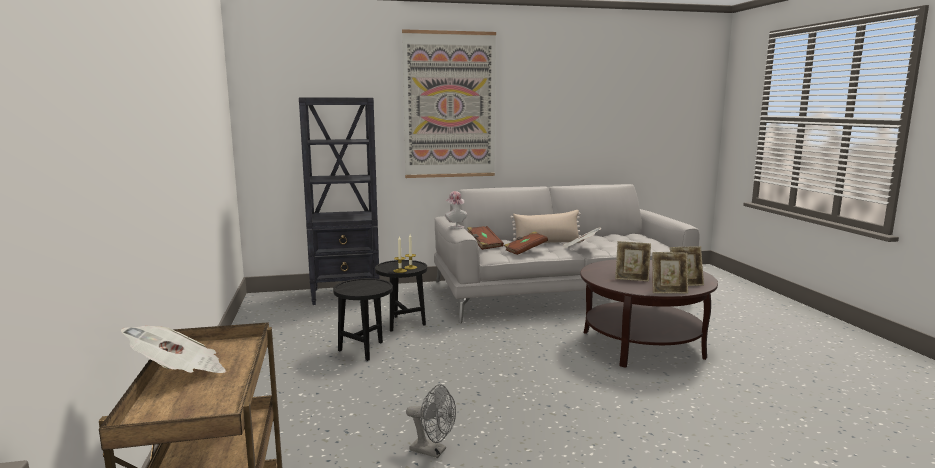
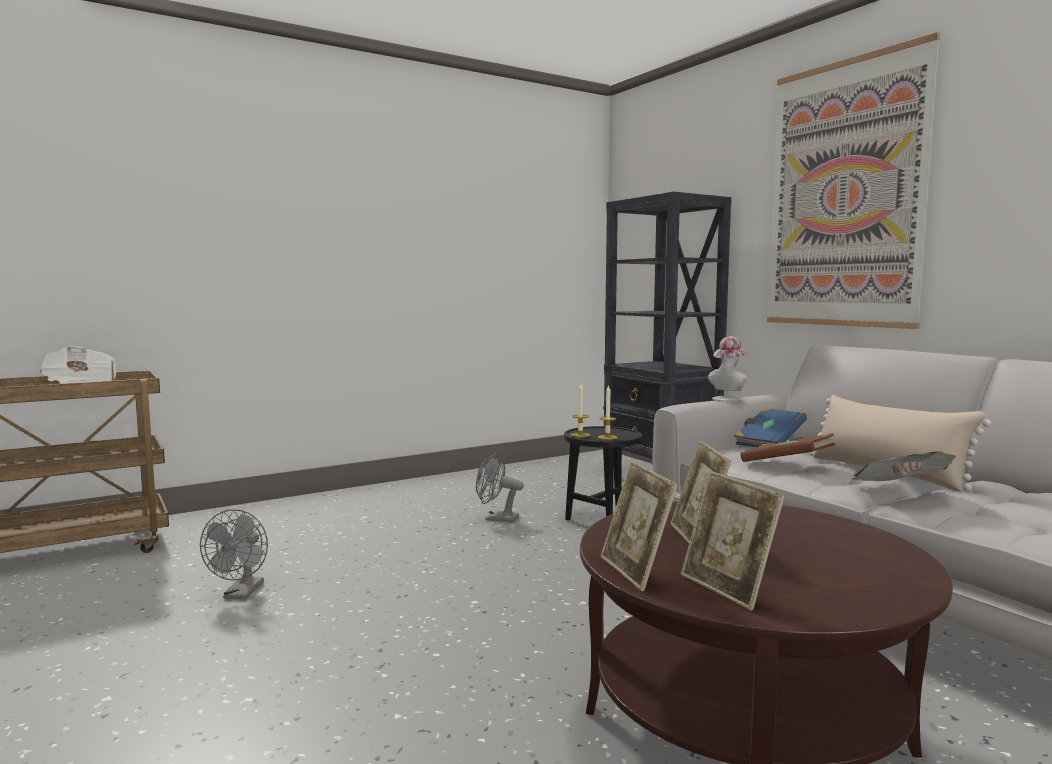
camera: 70 degrees right, 5 degrees down
black side table [333,278,393,361] -> grey fan [476,453,524,523]
brown book [467,226,504,250] -> blue book [734,407,807,447]

